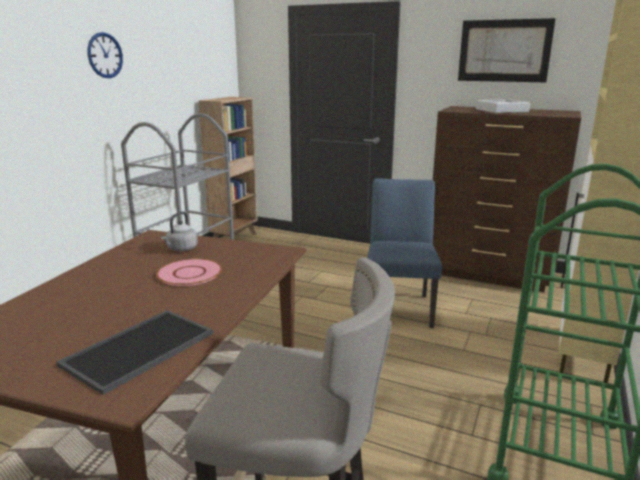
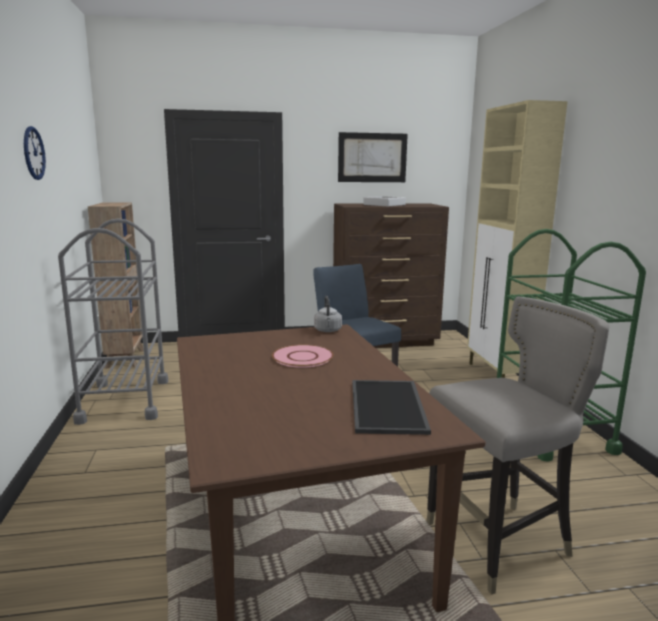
camera: 35 degrees left, 5 degrees down
grey kettle [161,211,198,251] -> grey kettle moved to [314,296,342,332]

